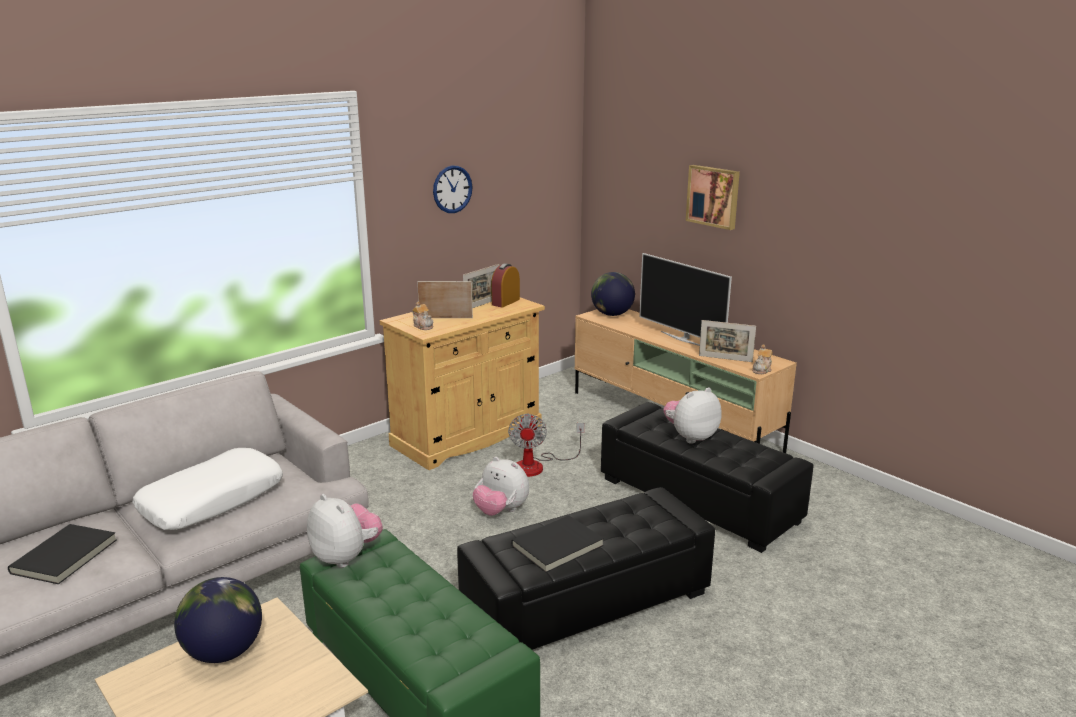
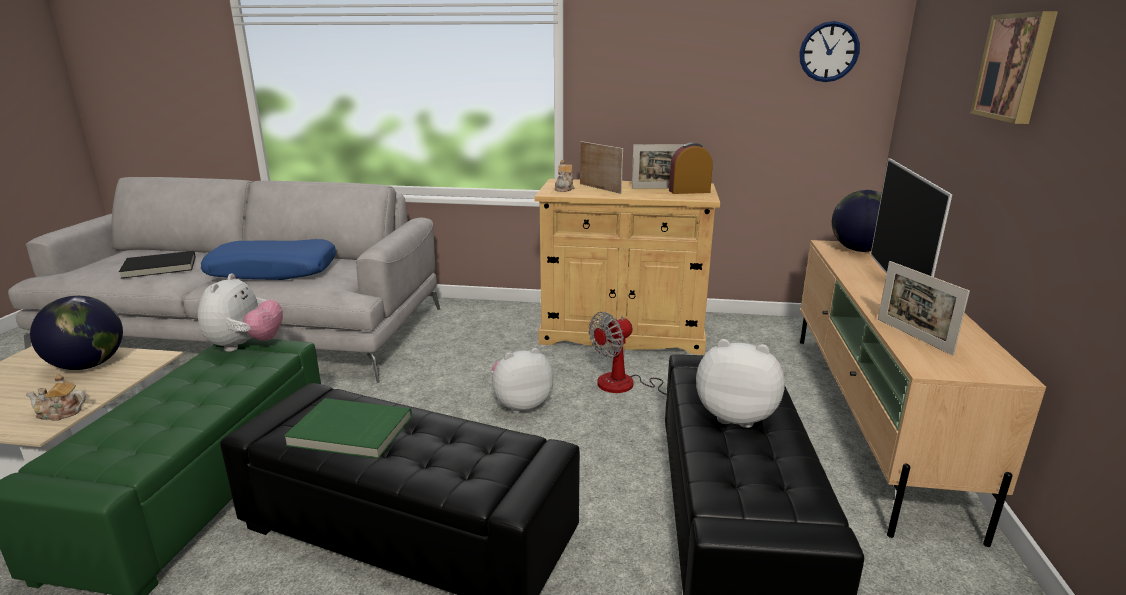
camera: 50 degrees right, 0 degrees up
white pillow [133,448,283,530] -> blue pillow [201,239,336,280]
wall clock [433,165,473,213] -> wall clock moved to [799,21,860,82]
plush toy [473,457,529,516] -> plush toy turned 75 degrees clockwise [491,348,553,413]
black book [511,515,604,573] -> green book [284,398,412,459]
teapot [752,345,773,374] -> teapot moved to [26,374,86,421]

